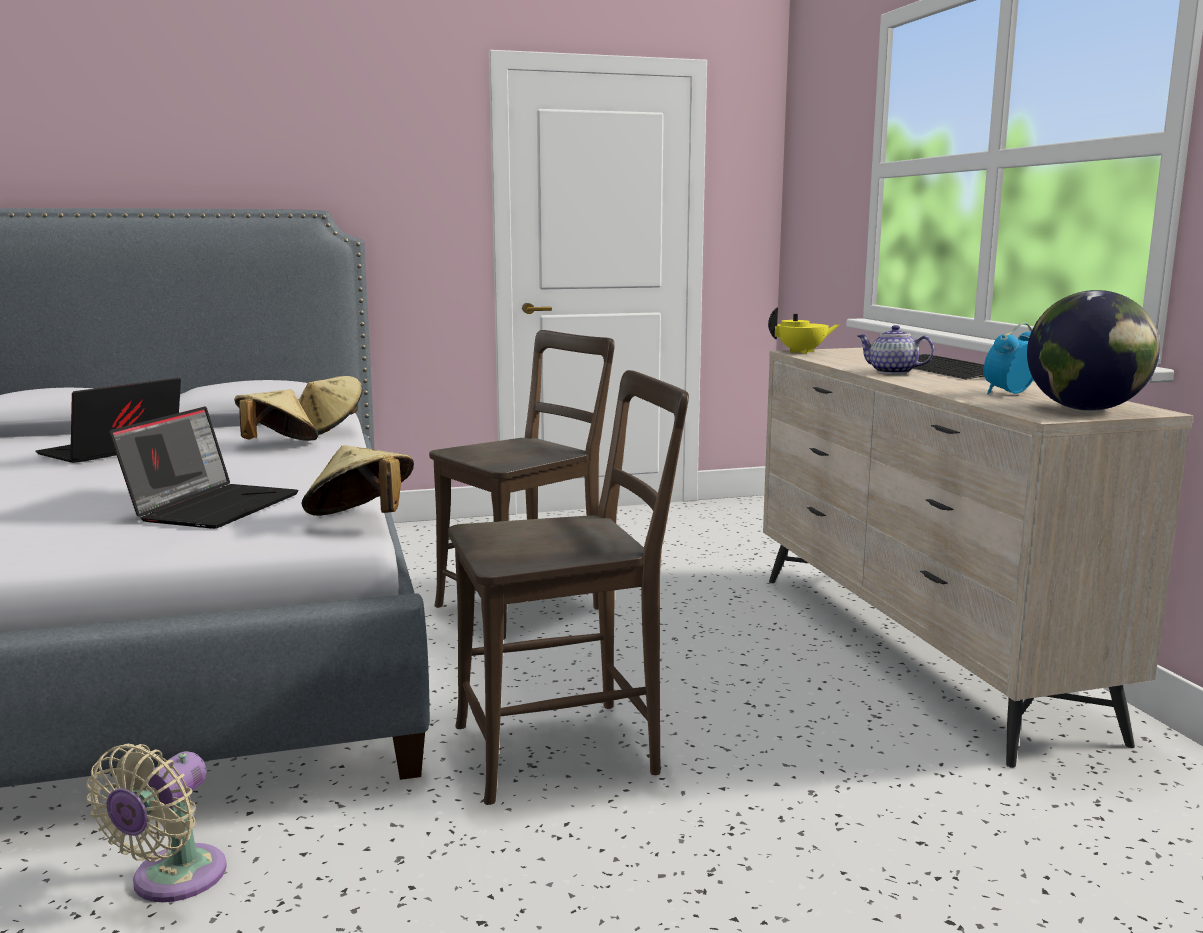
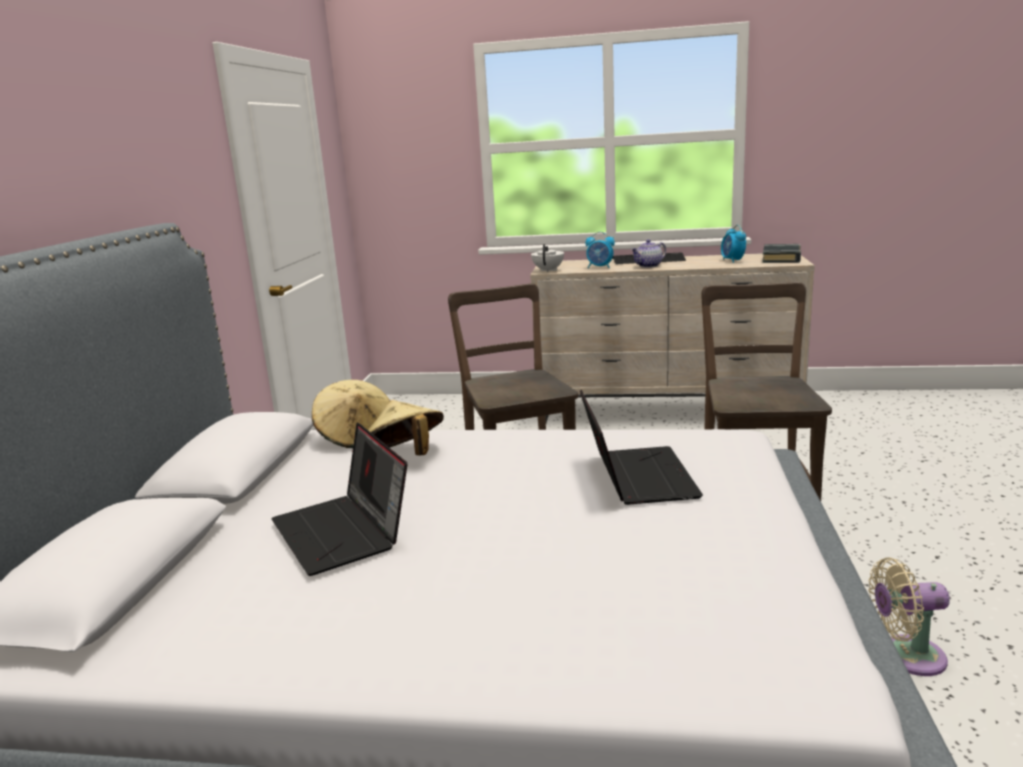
camera: 65 degrees left, 5 degrees up
beige fan [87,744,227,902] -> beige fan turned 135 degrees clockwise [868,558,950,676]
laptop [109,407,299,529] -> laptop turned 45 degrees clockwise [580,390,703,505]
beige hat [301,445,414,516] -> none
yellow teapot [768,307,839,354] -> white teapot [531,244,564,272]
globe [1027,290,1160,411] -> black book [762,244,801,263]
none -> alarm clock [585,232,615,268]

